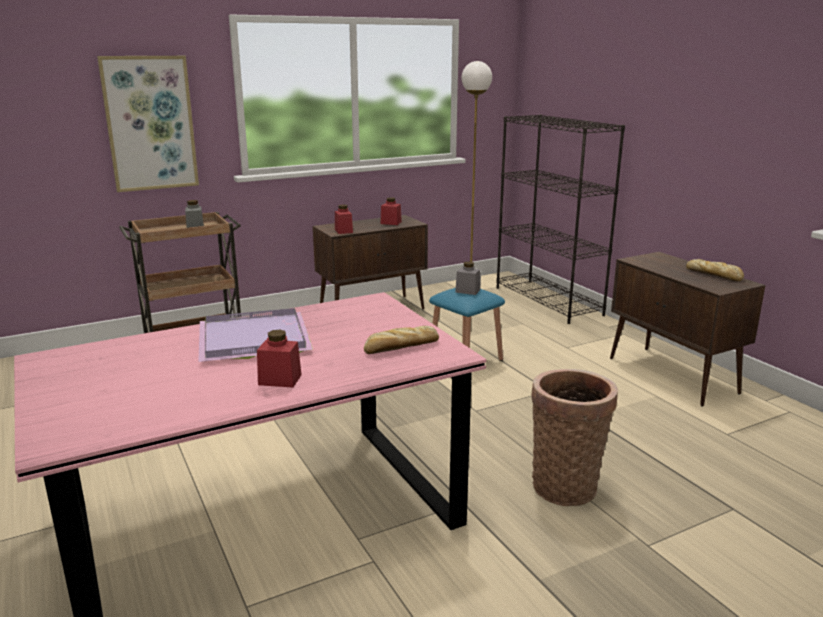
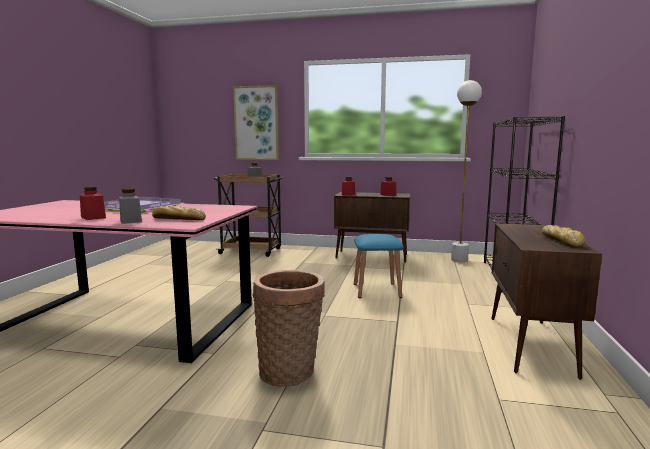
camera: 40 degrees right, 10 degrees down
grey jar [455,261,480,295] -> grey jar moved to [119,188,142,224]

